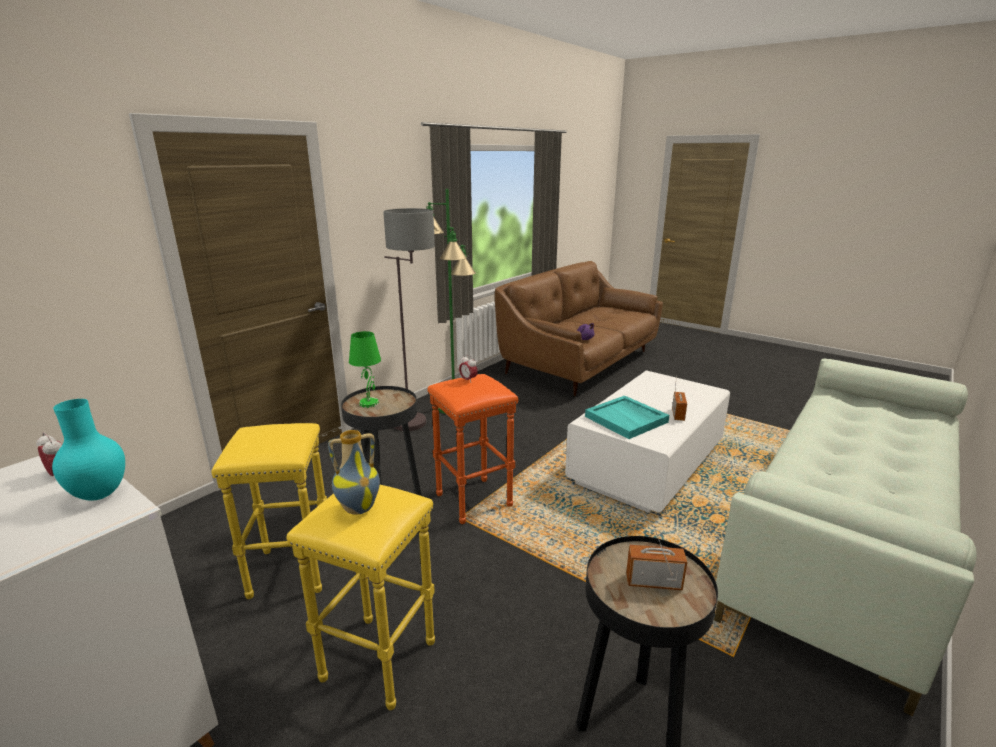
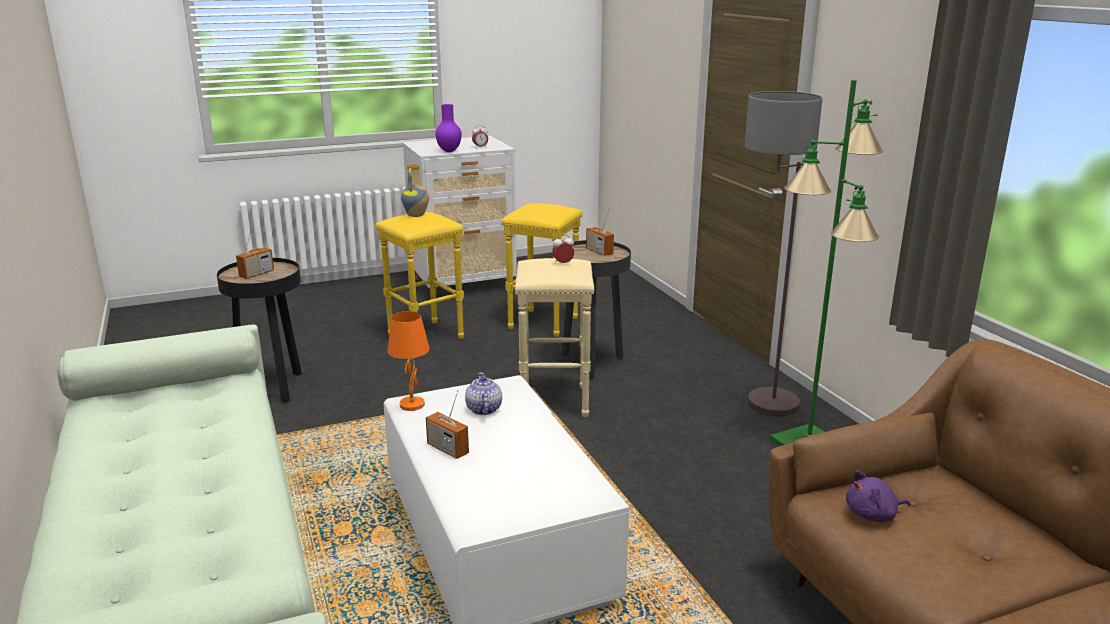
camera: 120 degrees right, 0 degrees up
turquoise vase [52,399,125,500] -> purple vase [435,104,462,152]
green table lamp [349,331,381,408] -> radio [586,208,614,256]
orange stool [427,374,518,524] -> beige stool [515,258,594,417]
turquoise tray [585,396,669,439] -> teapot [465,372,502,415]
none -> orange table lamp [387,311,430,411]

